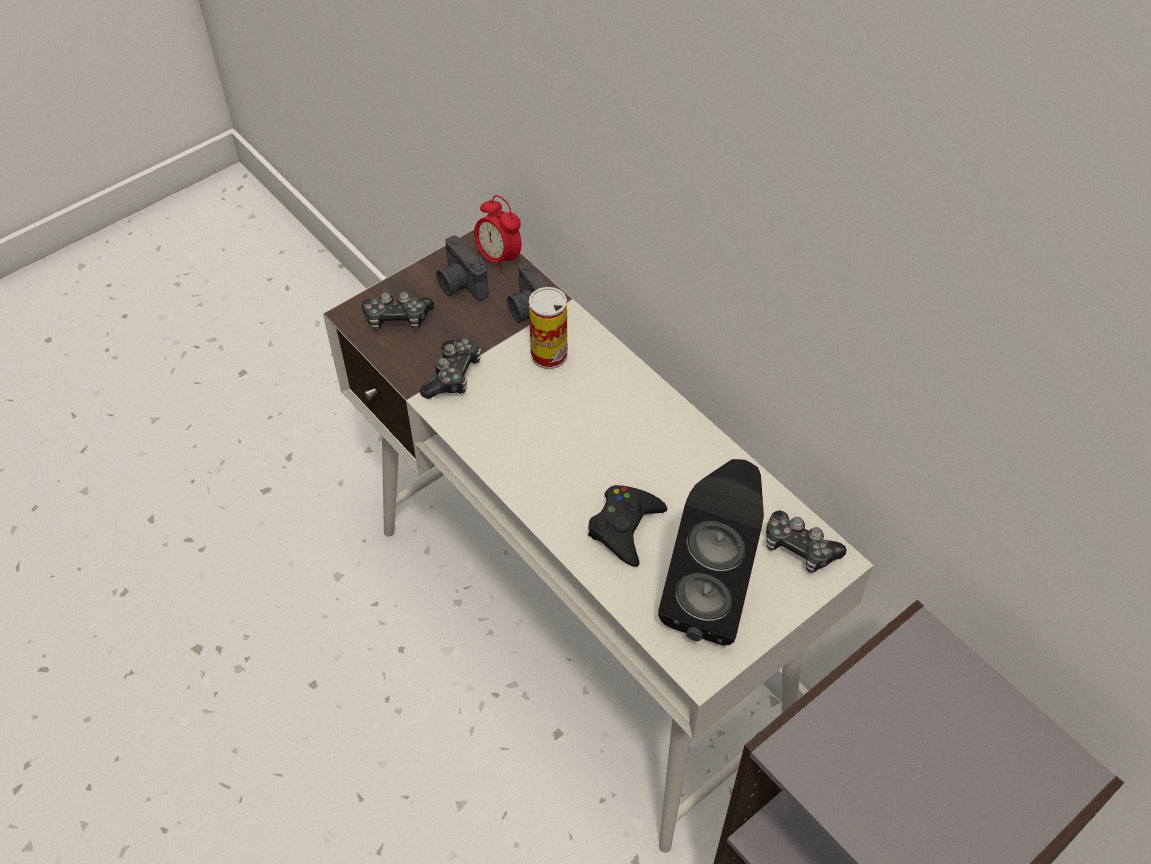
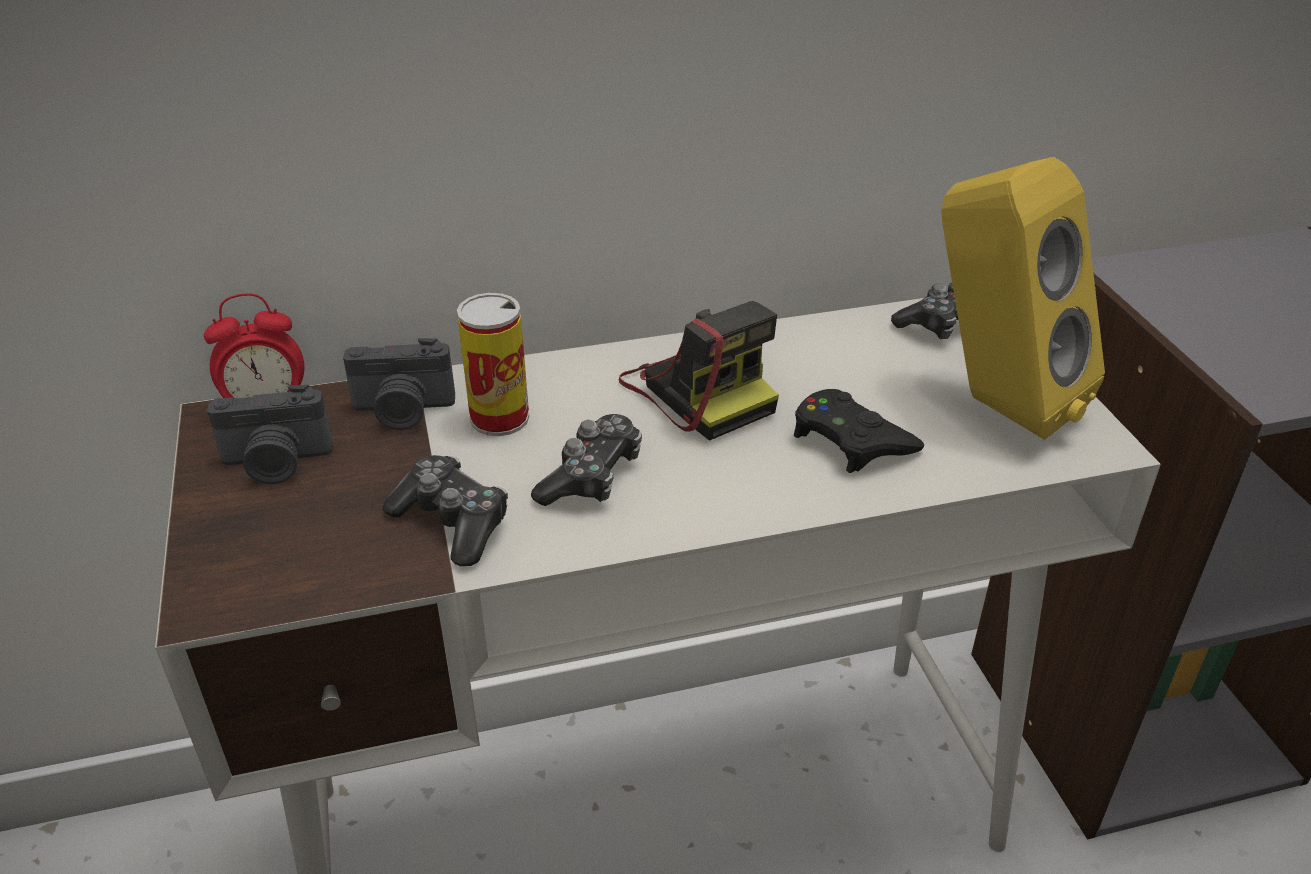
camera: 65 degrees left, 15 degrees down
game controller [362,292,434,330] -> game controller moved to [531,414,642,506]
black speaker [658,459,764,646] -> yellow speaker [942,157,1105,440]
none -> camera [619,301,779,441]

